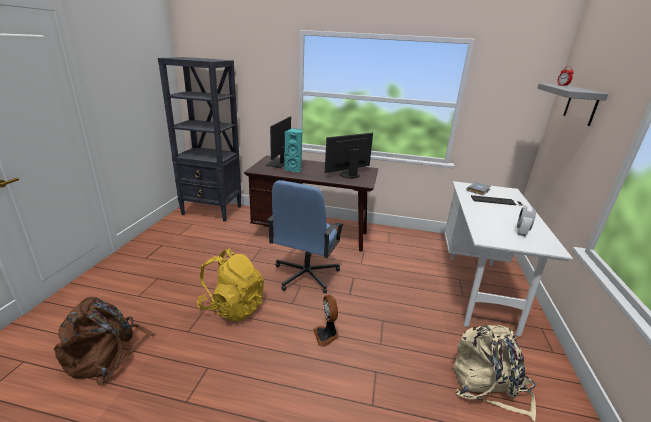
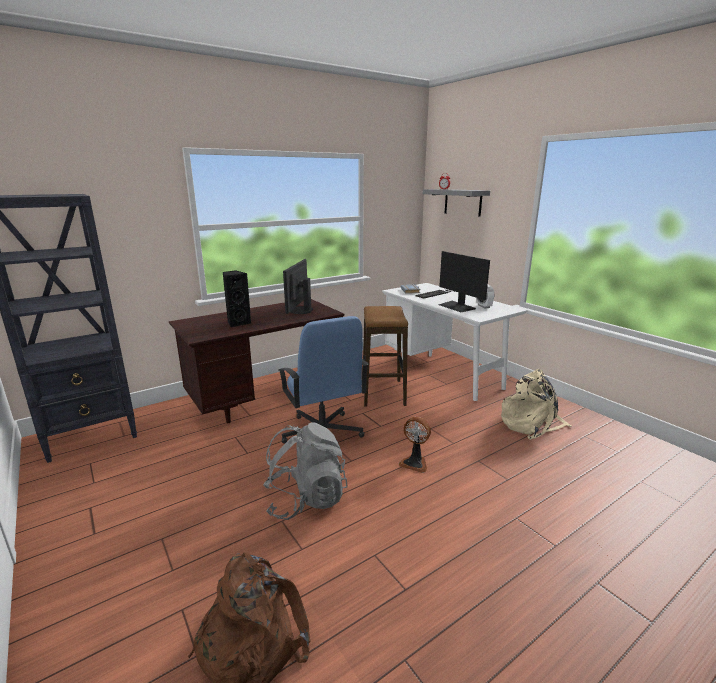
camera: 45 degrees left, 5 degrees down
yellow backpack [197,248,264,322] -> grey backpack [263,422,348,520]
monitor [265,117,291,168] -> monitor moved to [438,251,490,312]
turquoise speaker [284,128,302,172] -> black speaker [222,270,251,327]
none -> stool [363,306,408,407]

